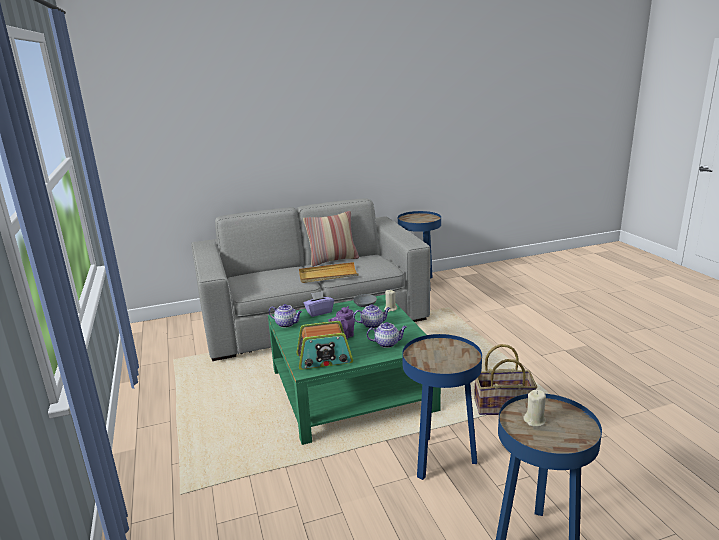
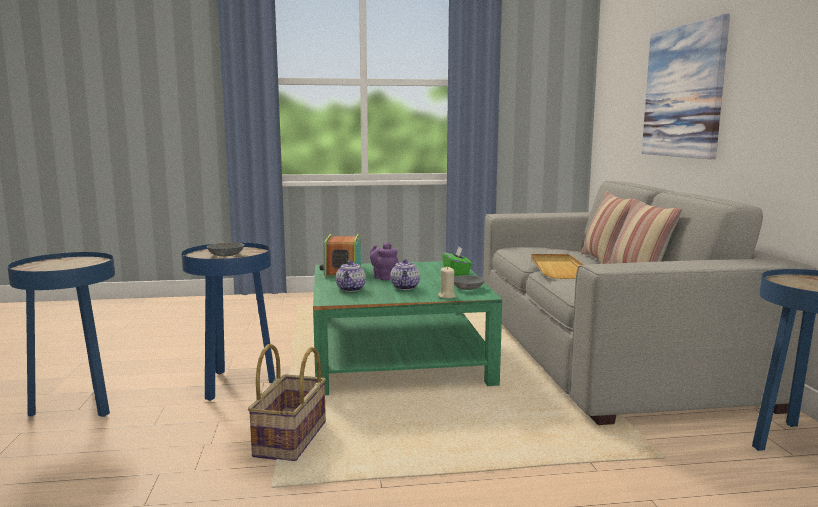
camera: 100 degrees right, 10 degrees down
teapot [269,304,302,328] -> none
purple tissue box [304,291,334,317] -> green tissue box [442,247,472,276]
beige candle [523,390,546,427] -> none
none -> grey bowl [207,242,244,257]
none -> pillow [581,192,633,264]
none -> picture [642,14,730,159]

